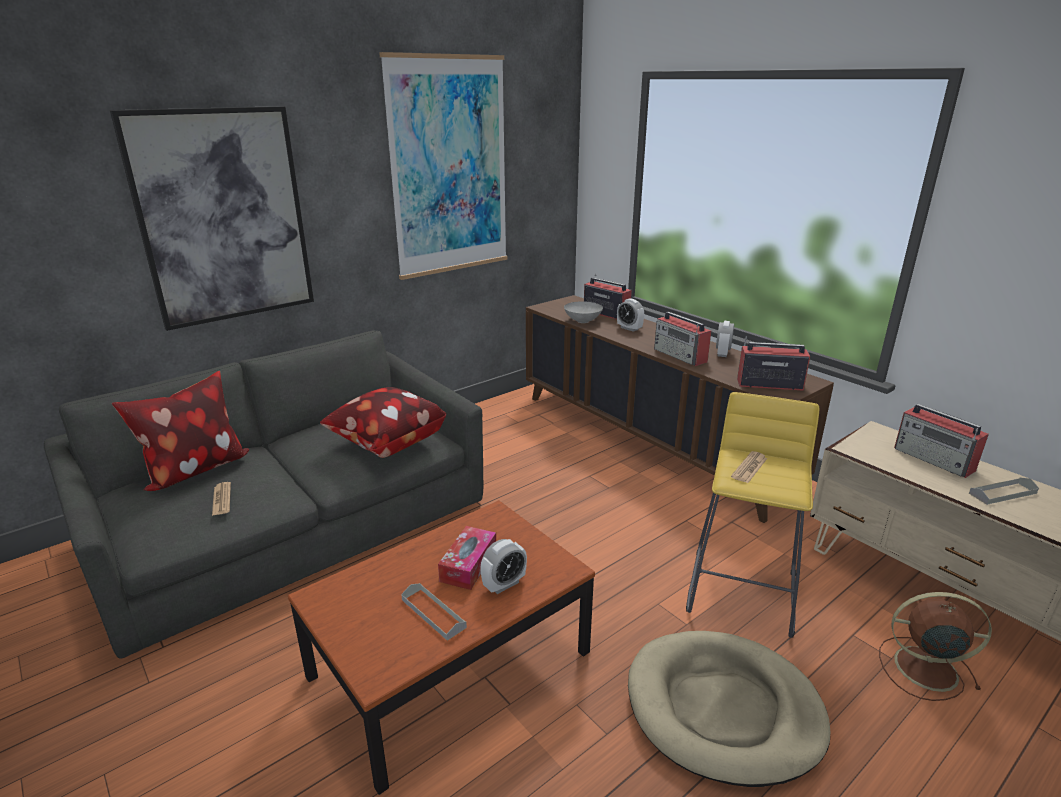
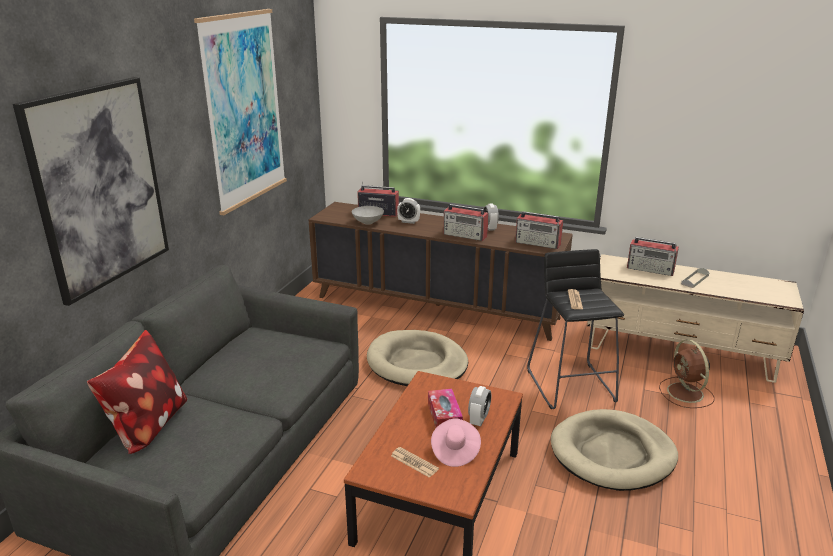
camera: 30 degrees left, 0 degrees up
newspaper [212,482,231,516] -> newspaper moved to [391,447,439,478]
pillow [320,387,446,458] -> none
grey tray [401,583,467,641] -> pink hat [431,418,481,467]
yellow stool [686,392,819,638] -> black stool [527,249,624,409]
radio [737,336,810,391] -> radio turned 135 degrees counterclockwise [515,211,563,249]
brown fan [879,592,992,701] -> brown fan turned 90 degrees counterclockwise [659,339,715,408]
none -> beige dog bed [367,330,468,386]

